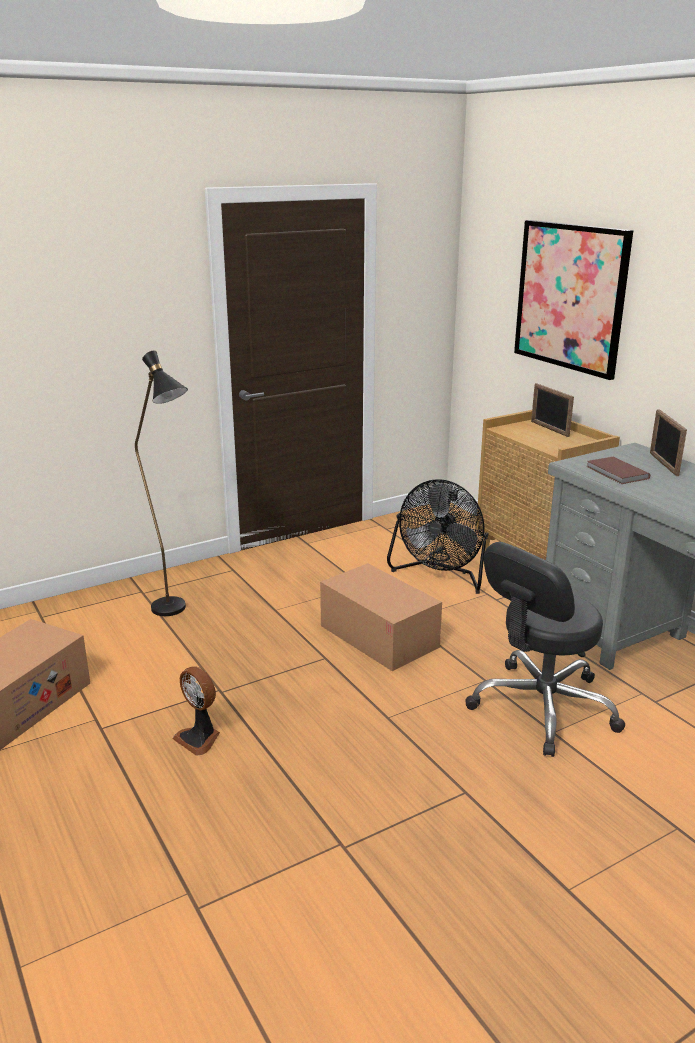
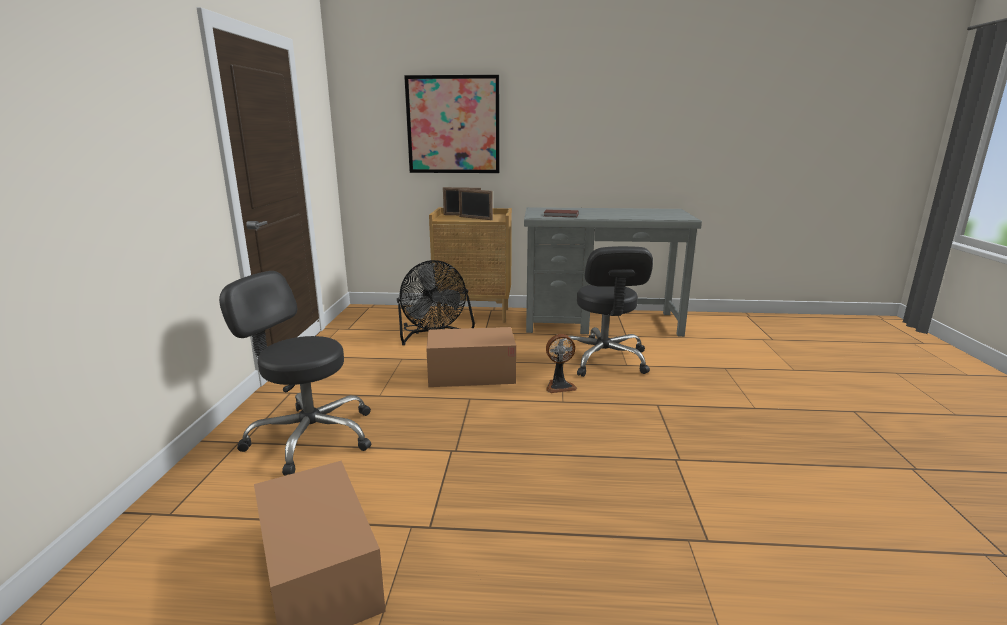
camera: 55 degrees left, 5 degrees down
black floor lamp [135,350,188,616] -> black office chair [219,271,371,475]
fan [172,666,220,756] -> fan moved to [546,334,577,393]
picture frame [650,410,687,476] -> picture frame moved to [459,189,493,220]

